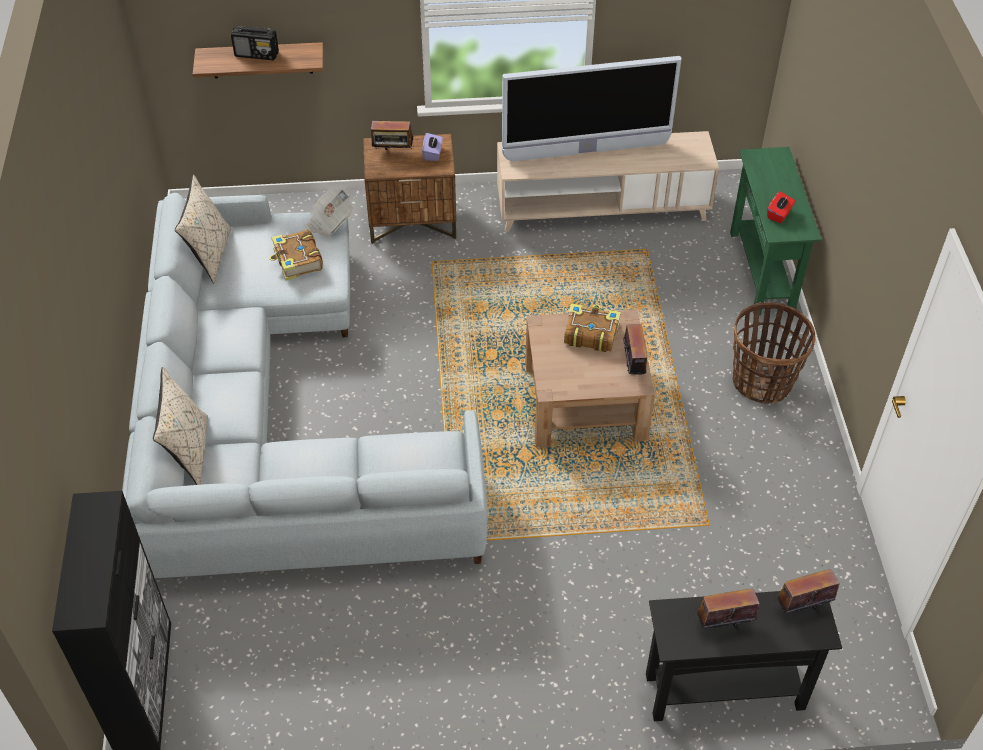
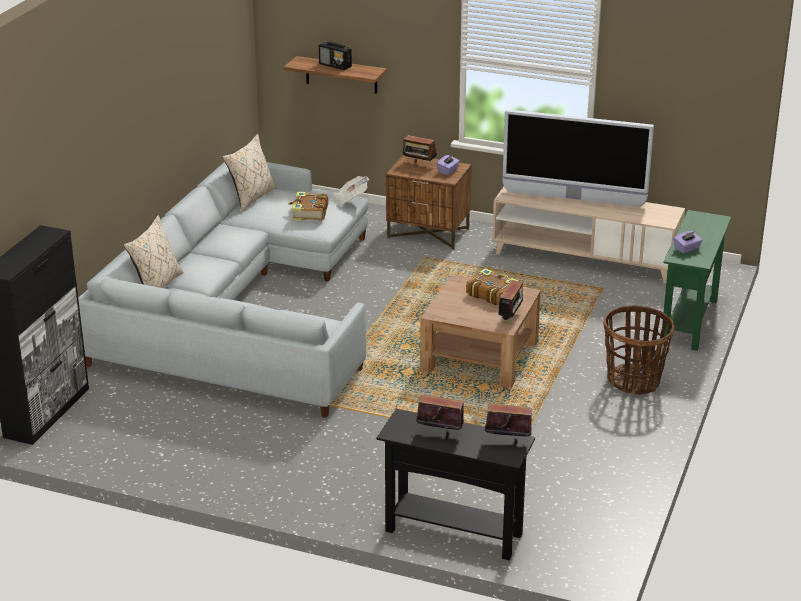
camera: 25 degrees right, 20 degrees down
red tissue box [767,191,795,223] -> purple tissue box [673,231,702,254]

